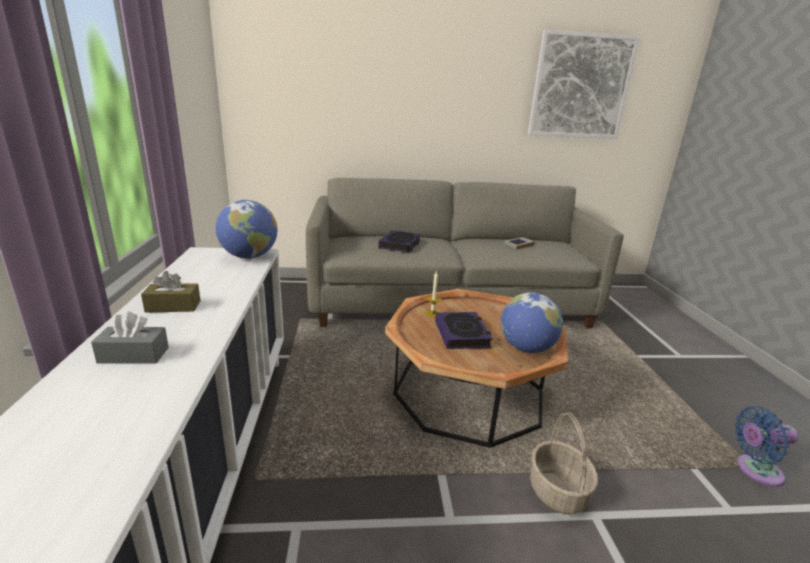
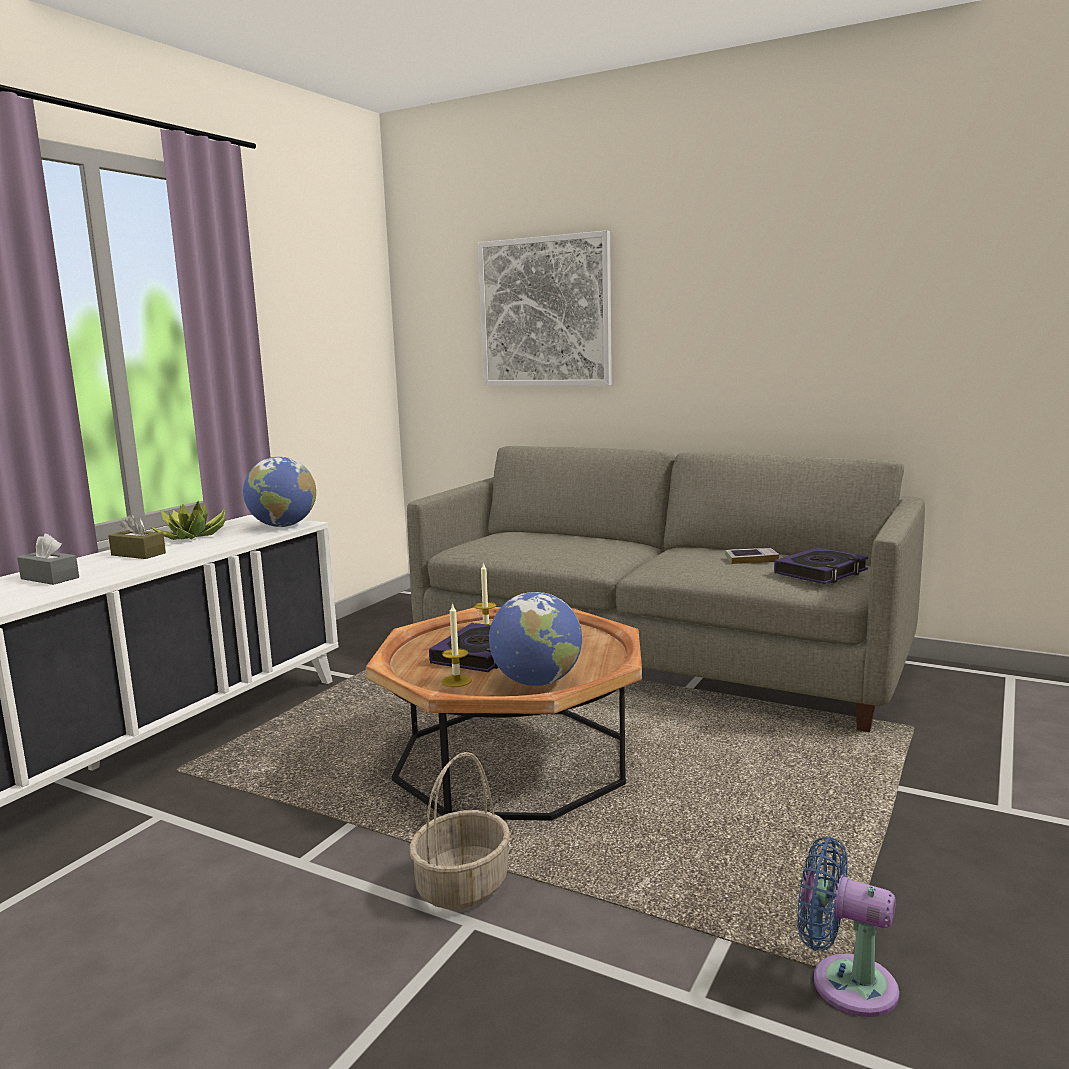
camera: 35 degrees right, 10 degrees down
book [378,230,421,252] -> book moved to [774,547,868,584]
picture [528,30,640,139] -> picture moved to [478,230,612,386]
none -> potted plant [151,501,227,540]
none -> candle [441,603,472,687]

